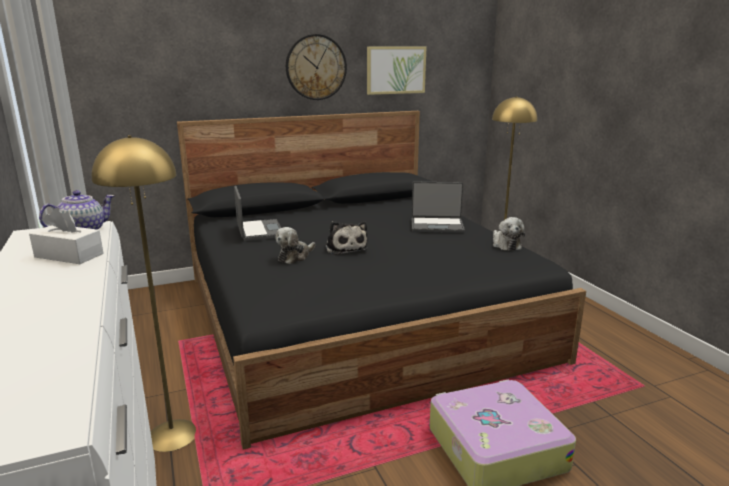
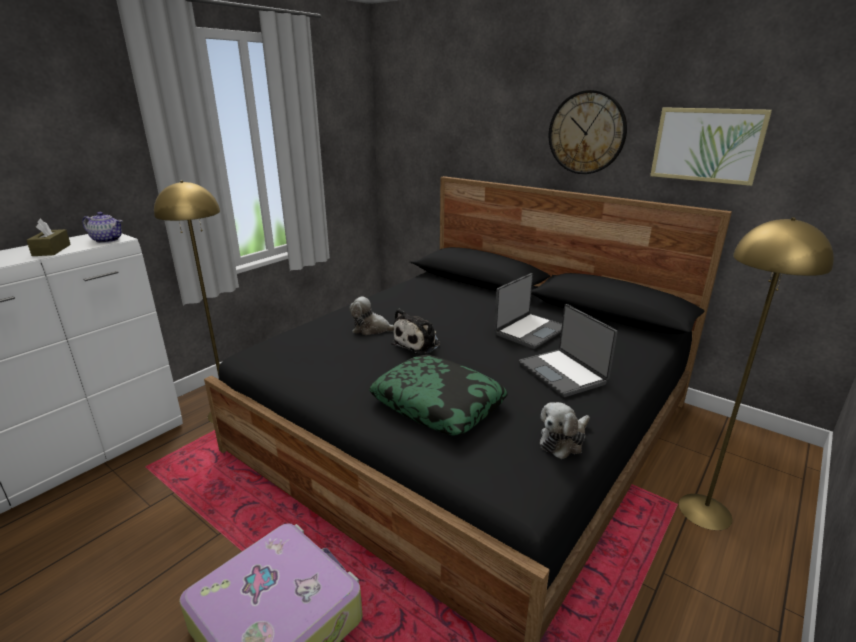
camera: 60 degrees right, 5 degrees up
white tissue box [29,208,104,264] -> brown tissue box [26,219,71,256]
laptop [234,186,281,241] -> laptop moved to [494,273,562,349]
none -> pillow [369,355,508,435]

